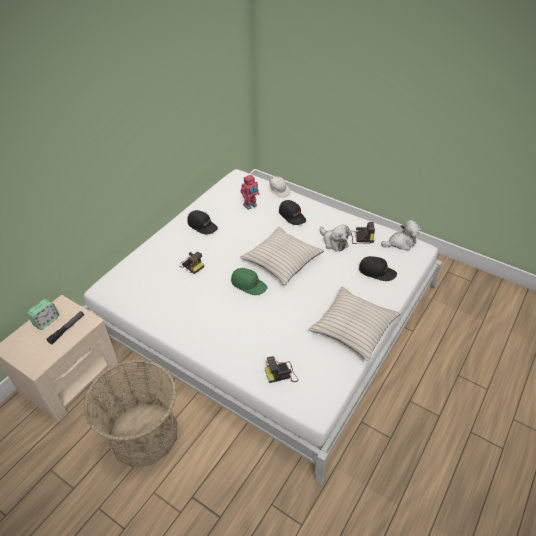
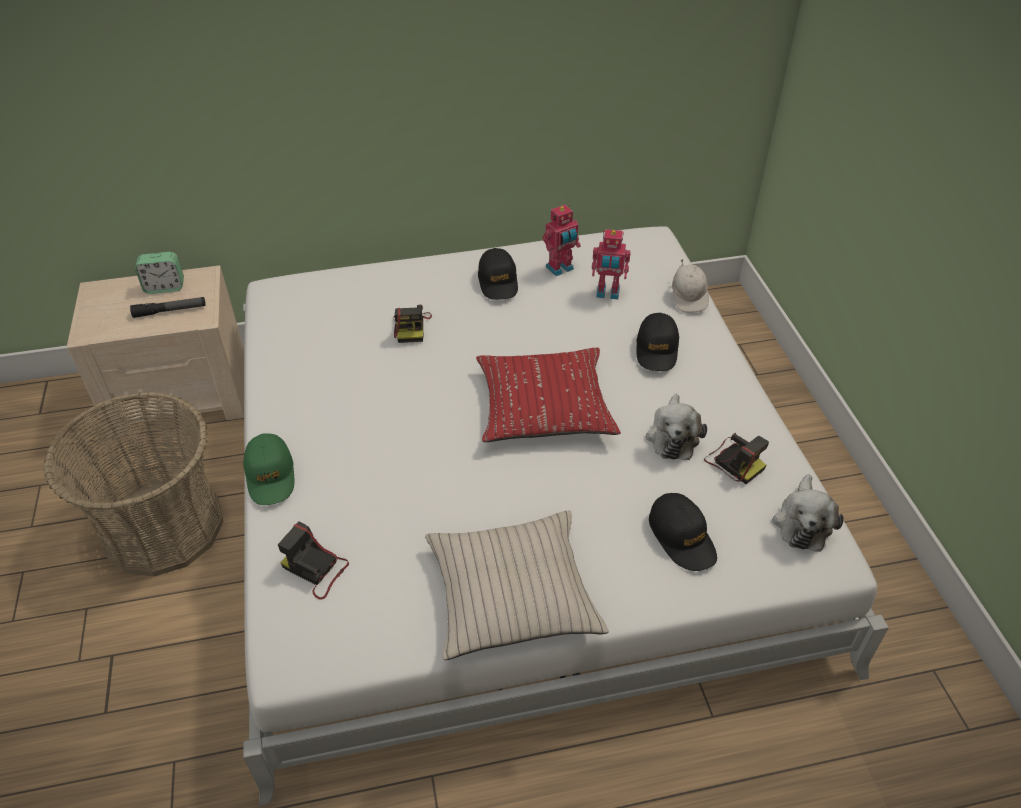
camera: 45 degrees right, 0 degrees up
green cap [231,268,268,295] -> green cap moved to [243,433,295,505]
beige pillow [240,226,325,285] -> red pillow [476,348,621,442]
plush toy [381,219,421,251] -> plush toy turned 75 degrees clockwise [772,474,844,552]
none -> toy robot [543,205,581,276]

